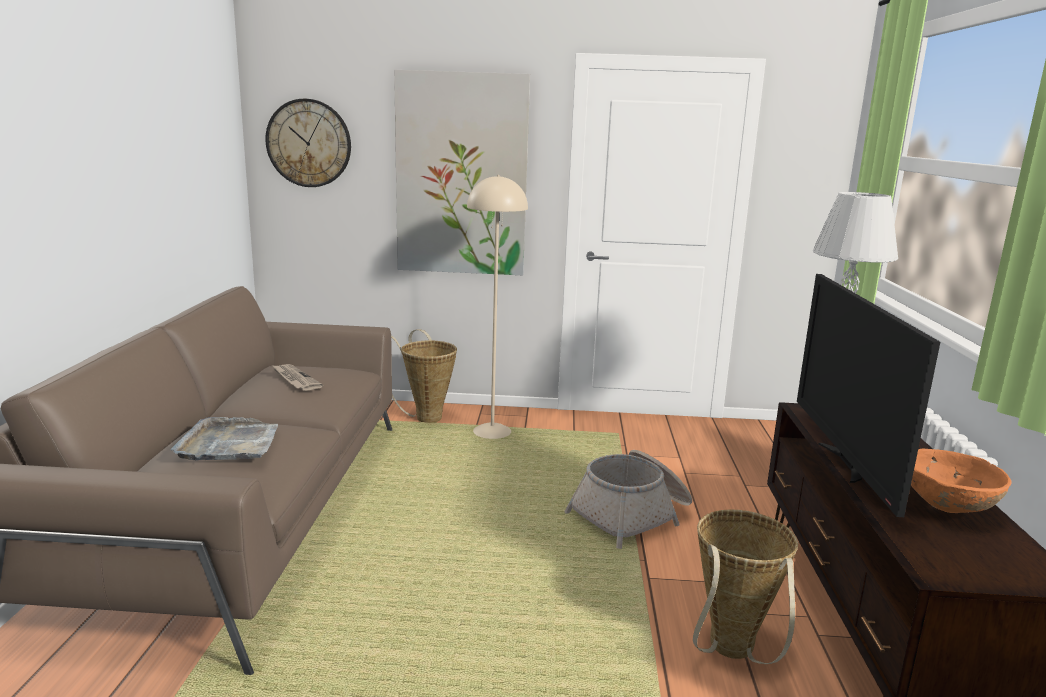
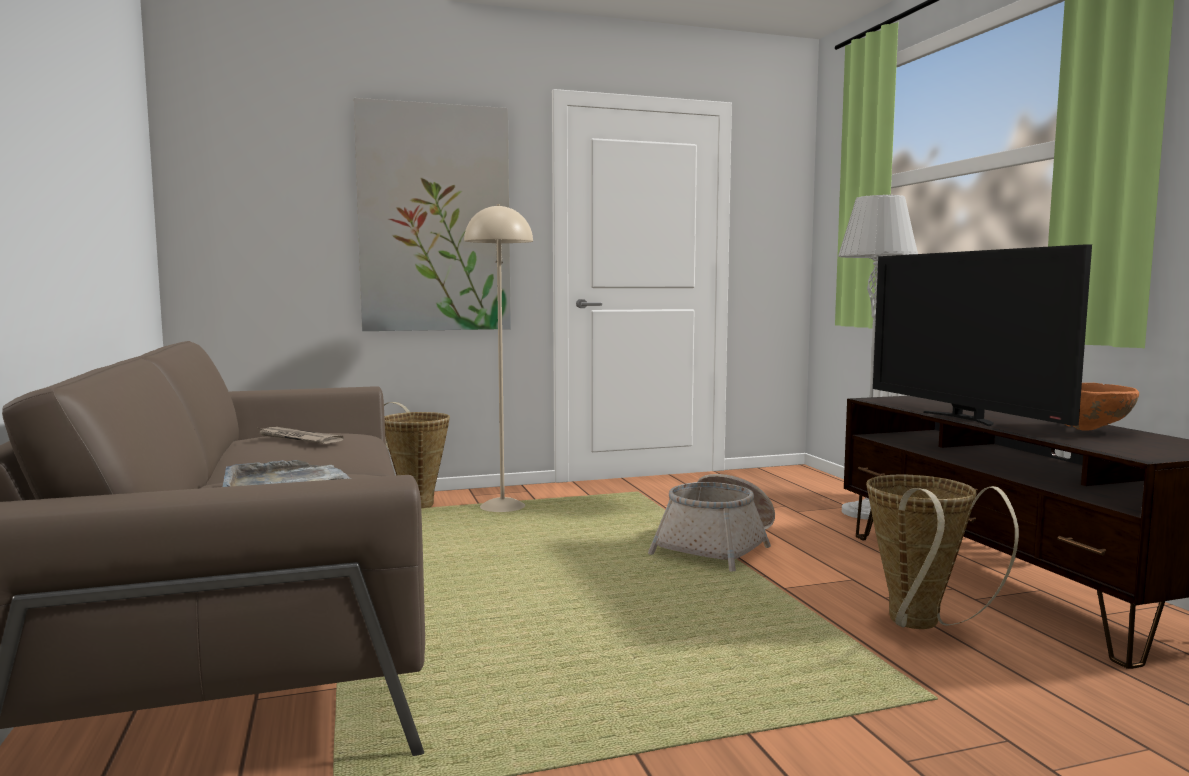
camera: 20 degrees left, 10 degrees down
wall clock [265,99,351,187] -> none

